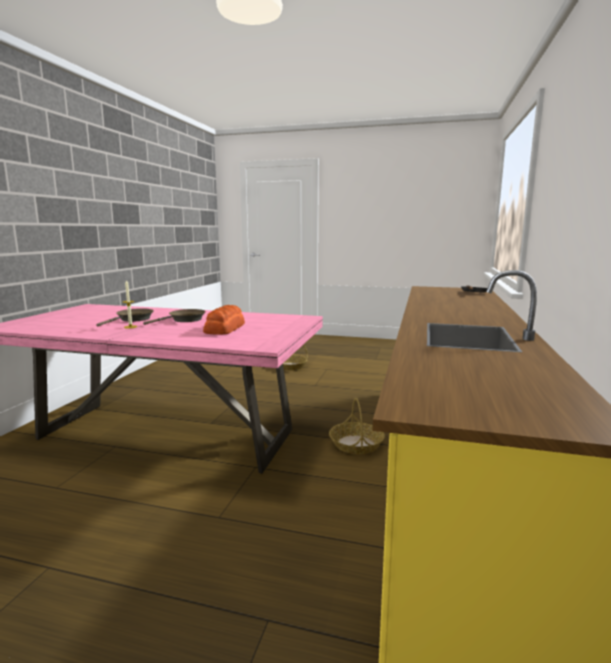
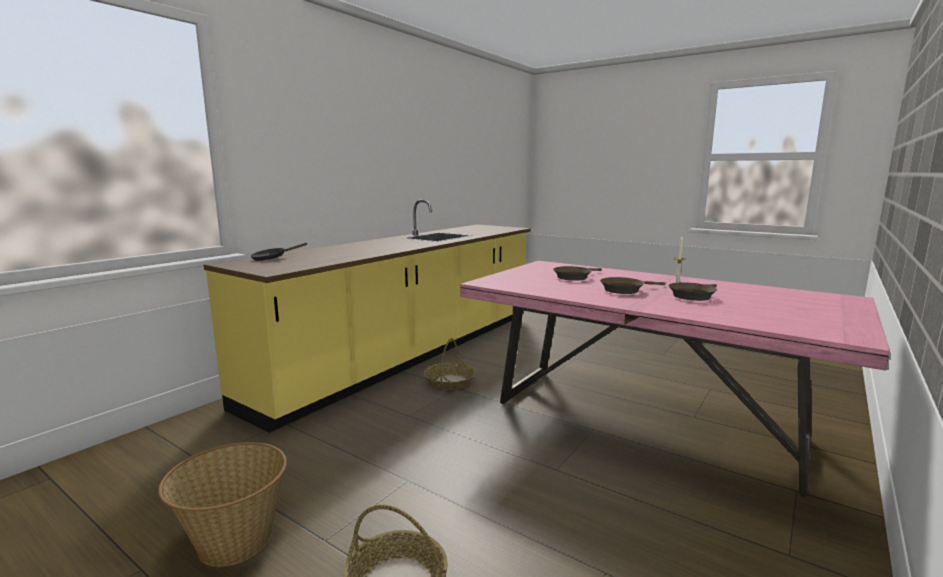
camera: 160 degrees left, 0 degrees up
bread [203,305,245,335] -> brown frying pan [553,266,602,281]
none -> basket [158,442,287,567]

